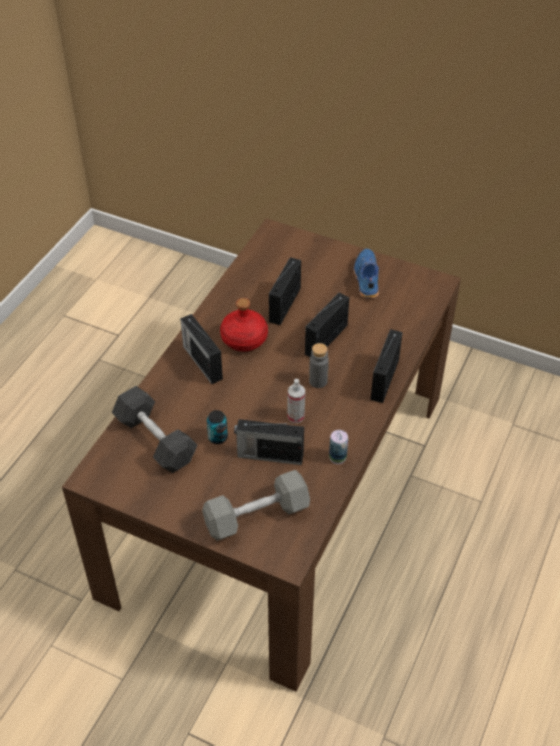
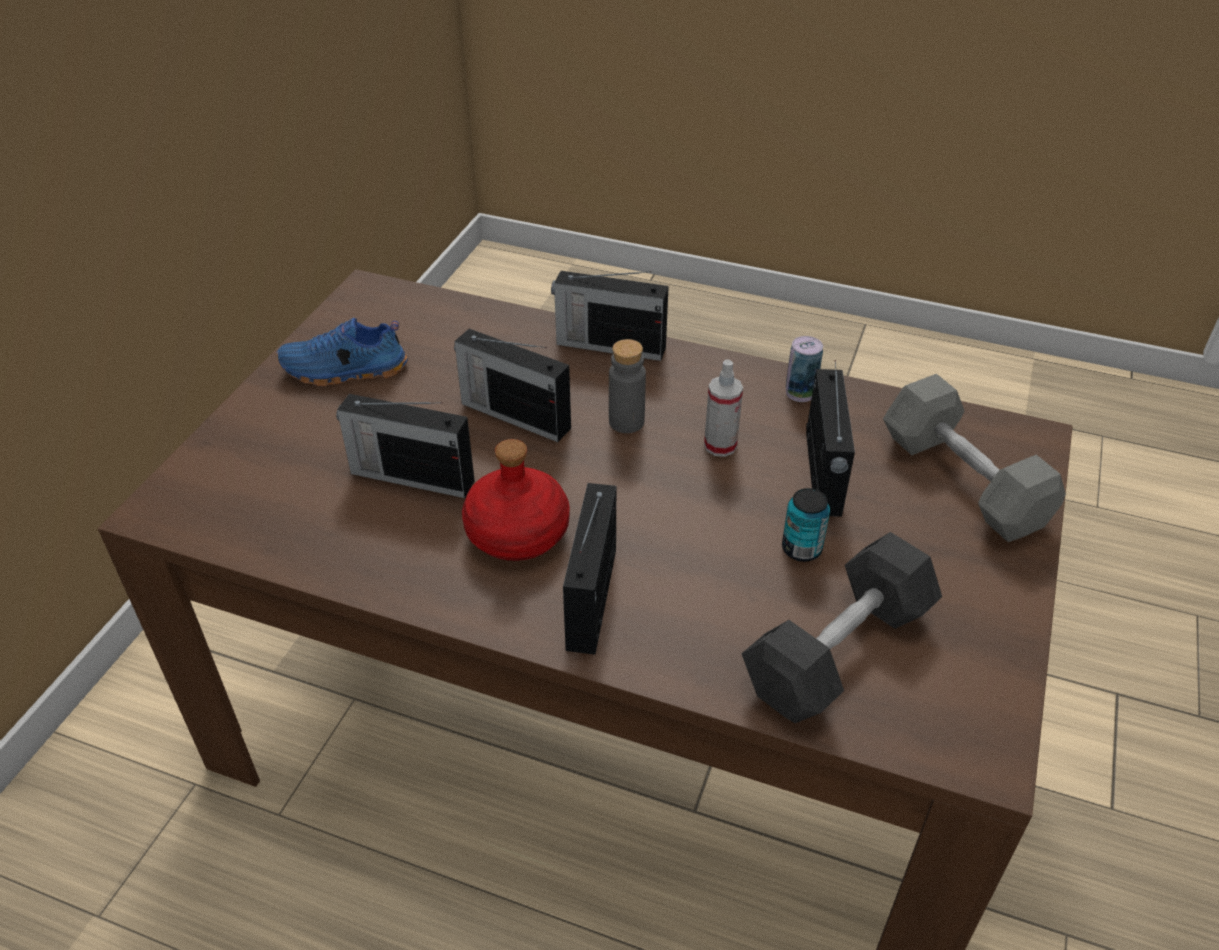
camera: 95 degrees left, 5 degrees down
radio [180,314,223,384] -> radio turned 135 degrees clockwise [563,483,616,654]

